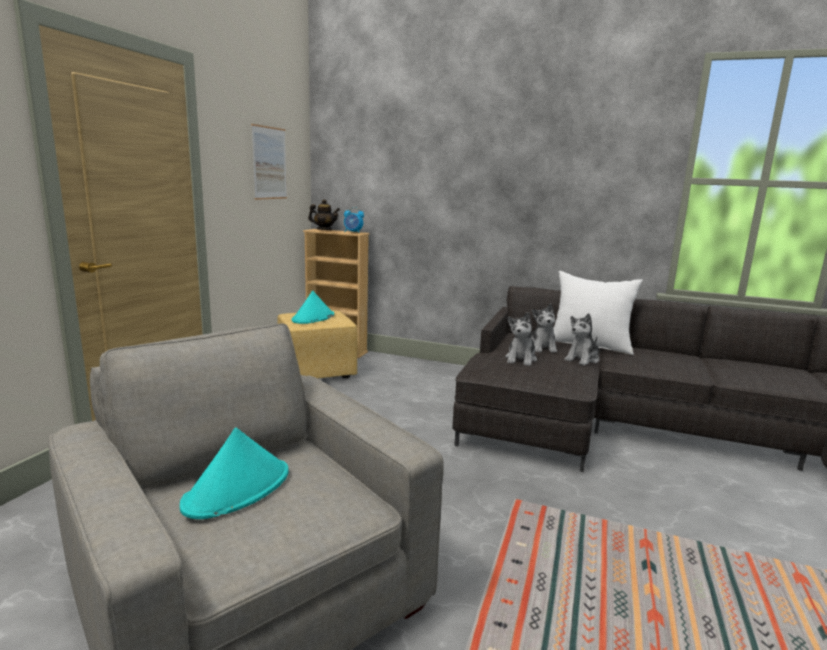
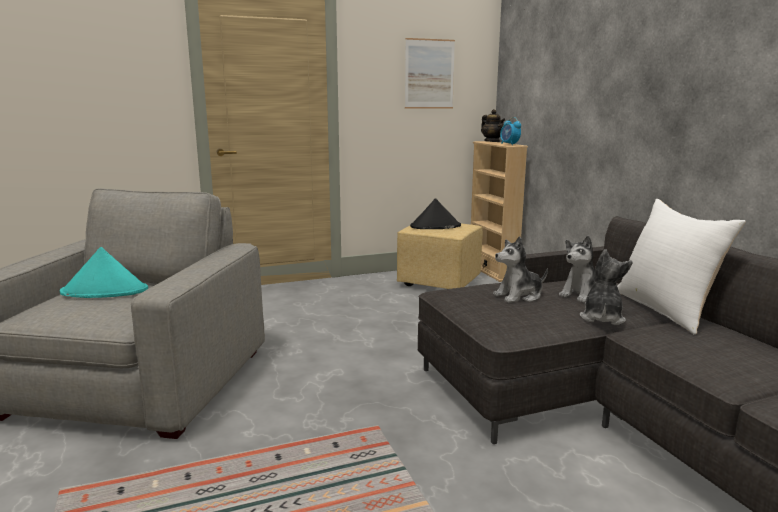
camera: 50 degrees right, 0 degrees up
turquoise hat [292,290,334,324] -> black hat [410,198,461,229]
plush toy [564,313,599,366] -> plush toy turned 105 degrees clockwise [580,249,633,325]

